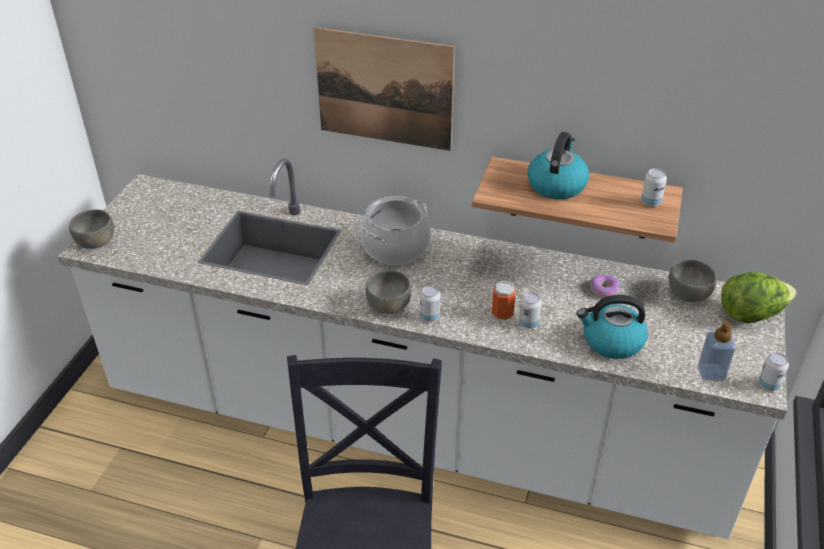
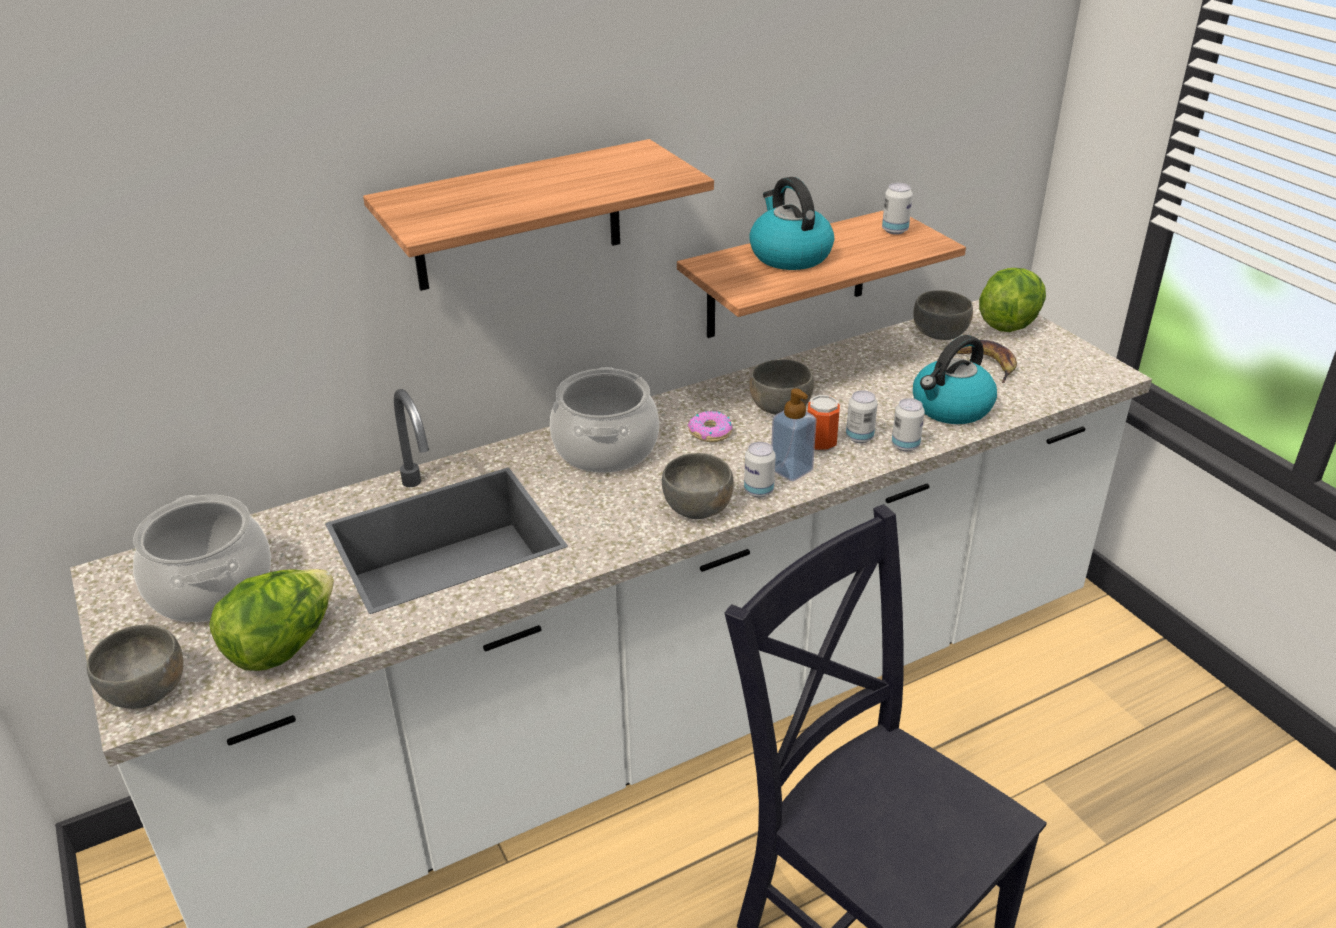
camera: 45 degrees left, 5 degrees down
picture [314,27,455,151] -> shelf [363,139,714,291]
donut [590,275,620,298] -> donut moved to [687,411,732,442]
soap dispenser [698,321,736,381] -> soap dispenser moved to [771,388,817,481]
can [758,352,789,391] -> can moved to [892,398,925,451]
none -> cooking pot [133,495,271,622]
none -> lettuce [209,569,334,671]
none -> grey bowl [749,359,814,415]
none -> banana [956,340,1017,383]

